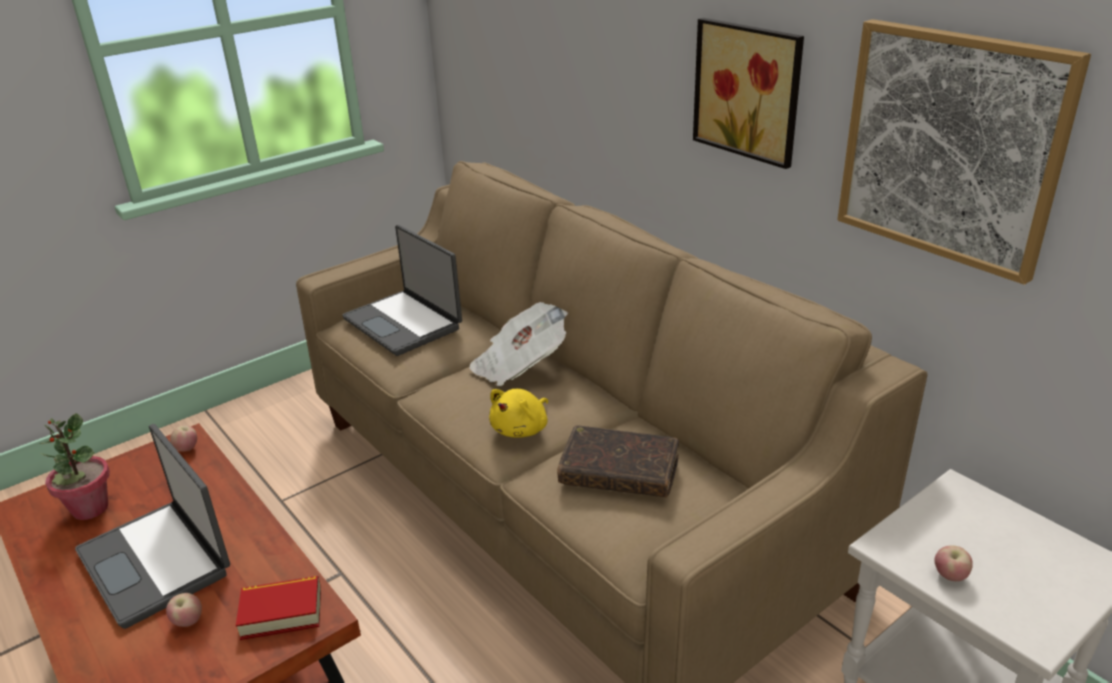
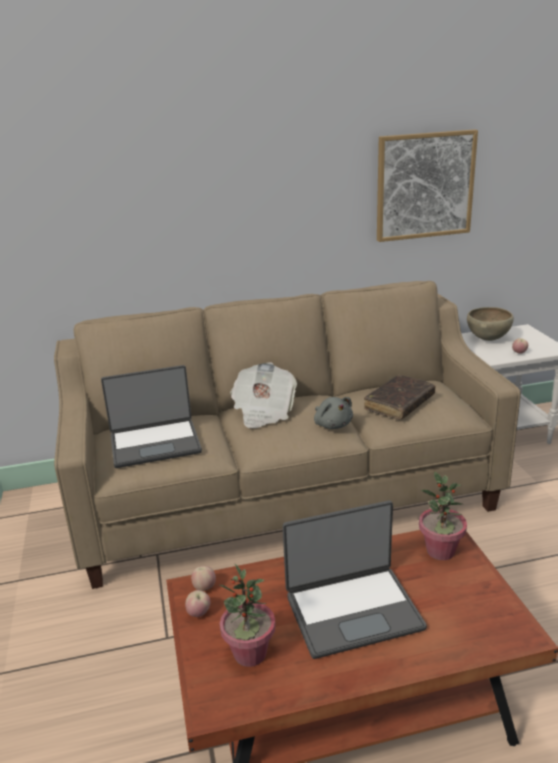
camera: 65 degrees left, 5 degrees down
apple [166,593,202,627] -> apple moved to [185,590,210,617]
book [236,576,321,640] -> potted plant [419,472,467,560]
yellow plush toy [489,389,548,438] -> grey plush toy [314,397,353,429]
picture [693,18,804,169] -> none
none -> brown bowl [467,307,514,341]

